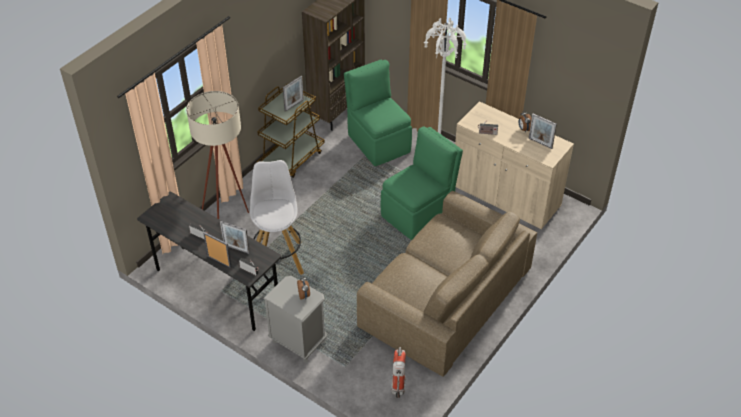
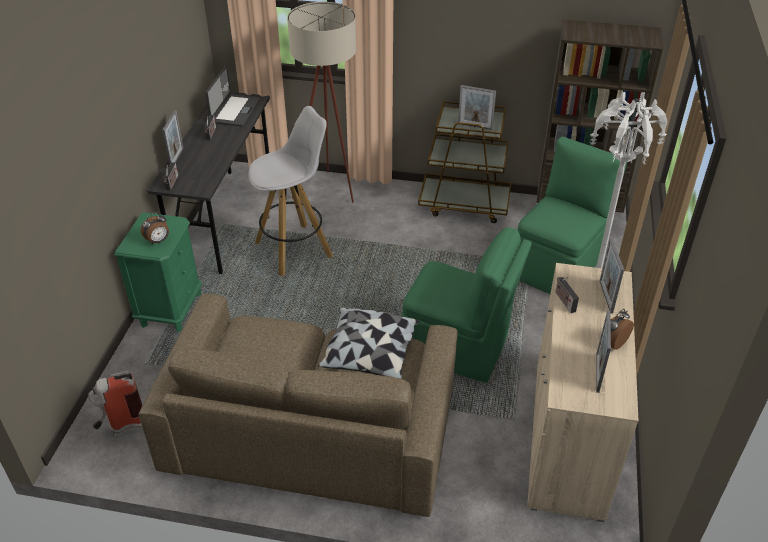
camera: 65 degrees right, 5 degrees down
picture frame [220,221,250,254] -> picture frame moved to [599,238,624,314]
grey nightstand [263,276,327,362] -> green nightstand [115,212,202,332]
none -> laptop [205,66,260,126]
none -> pillow [318,308,420,379]

